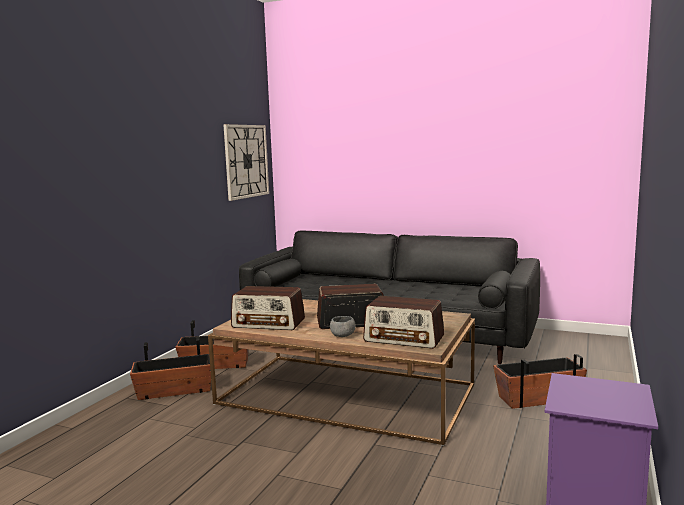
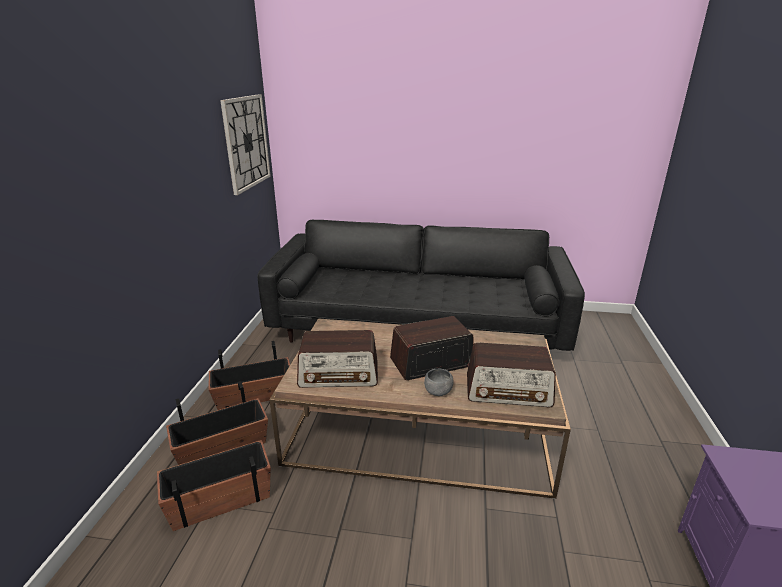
camera: 15 degrees left, 15 degrees up
planter [493,354,587,409] -> planter moved to [157,440,271,531]

